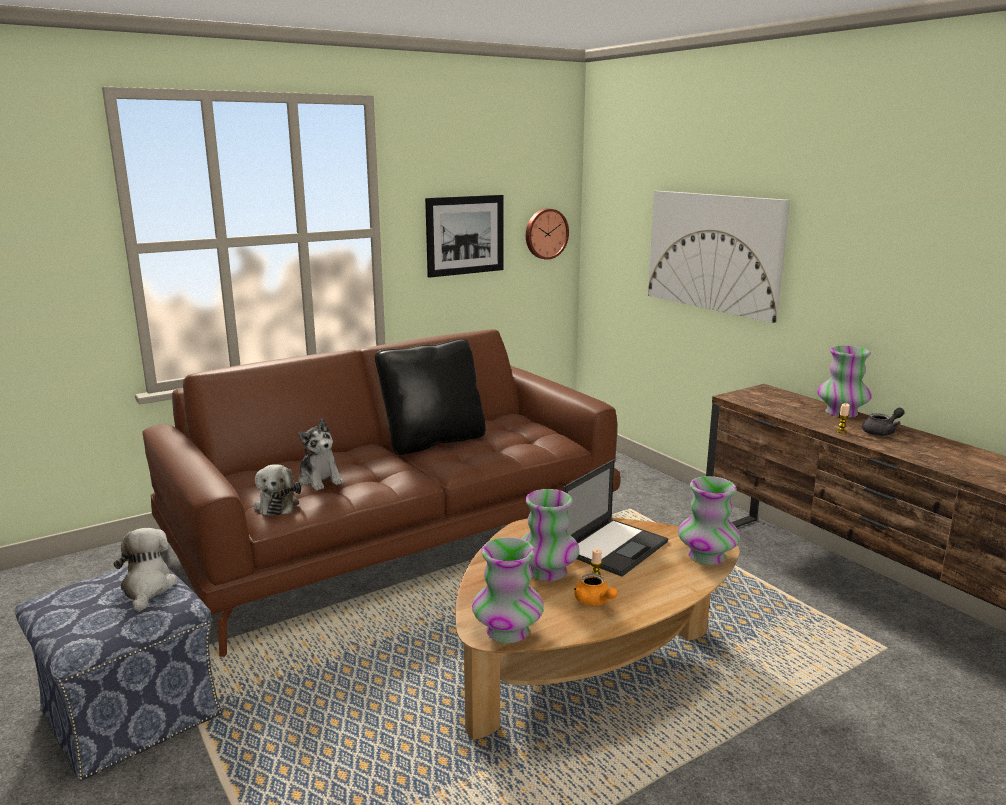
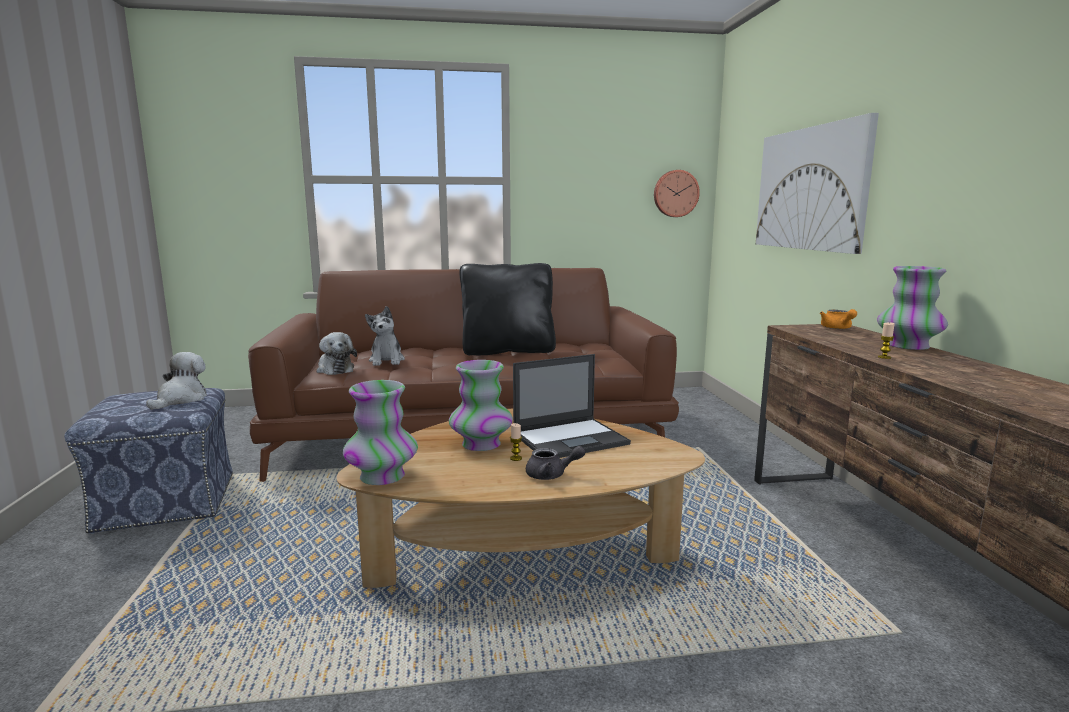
camera: 25 degrees right, 5 degrees down
plush toy [254,464,301,516] -> plush toy turned 45 degrees counterclockwise [317,332,357,375]
picture [425,195,504,278] -> none
orange teapot [574,573,618,606] -> orange teapot moved to [820,309,857,329]
vase [678,476,740,565] -> none
grey teapot [862,408,905,436] -> grey teapot moved to [526,446,585,480]

